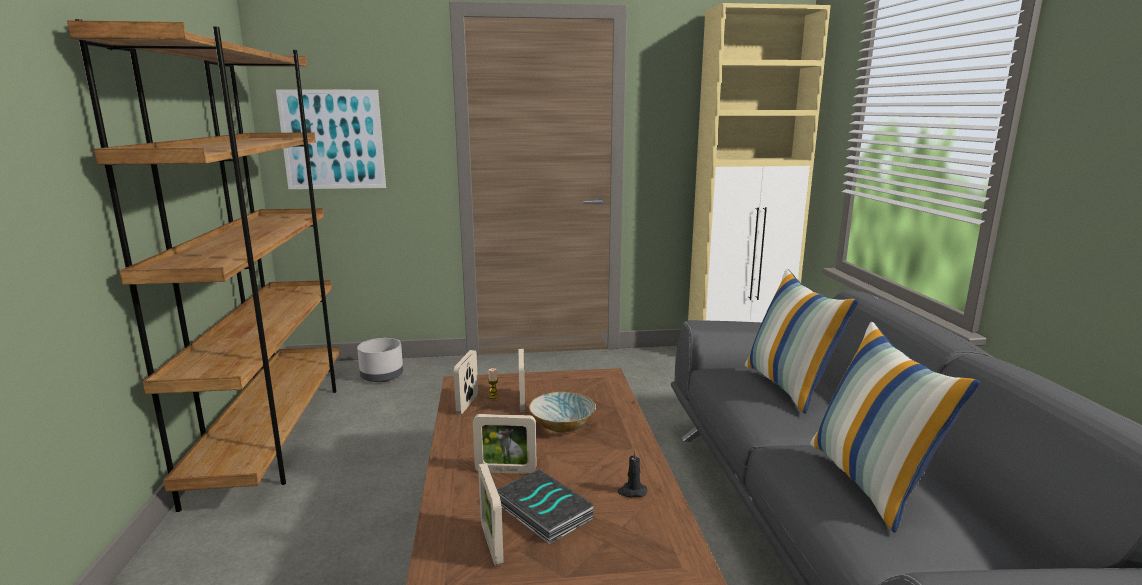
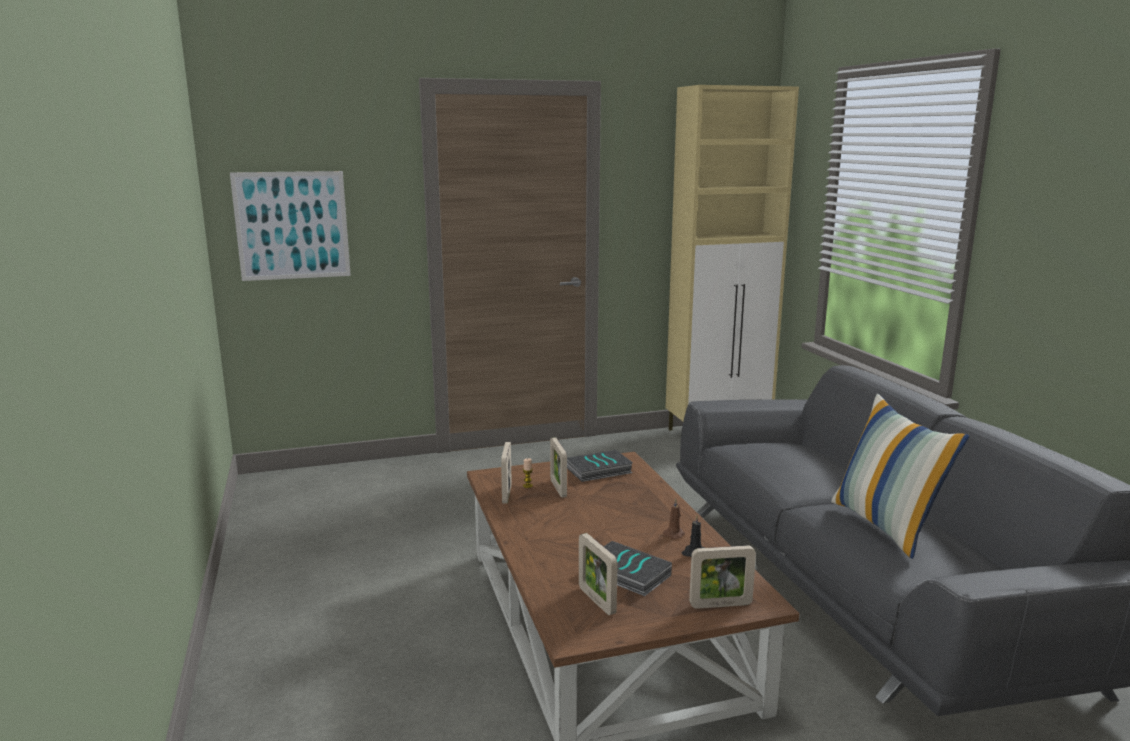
camera: 10 degrees left, 0 degrees up
brown bookcase [67,19,339,512] -> none
grey planter [357,338,403,382] -> none
picture frame [473,414,537,474] -> picture frame moved to [689,545,756,609]
bowl [528,392,596,433] -> none
pillow [745,269,859,414] -> none
none -> book [567,450,633,482]
none -> brown candle [663,499,685,539]

